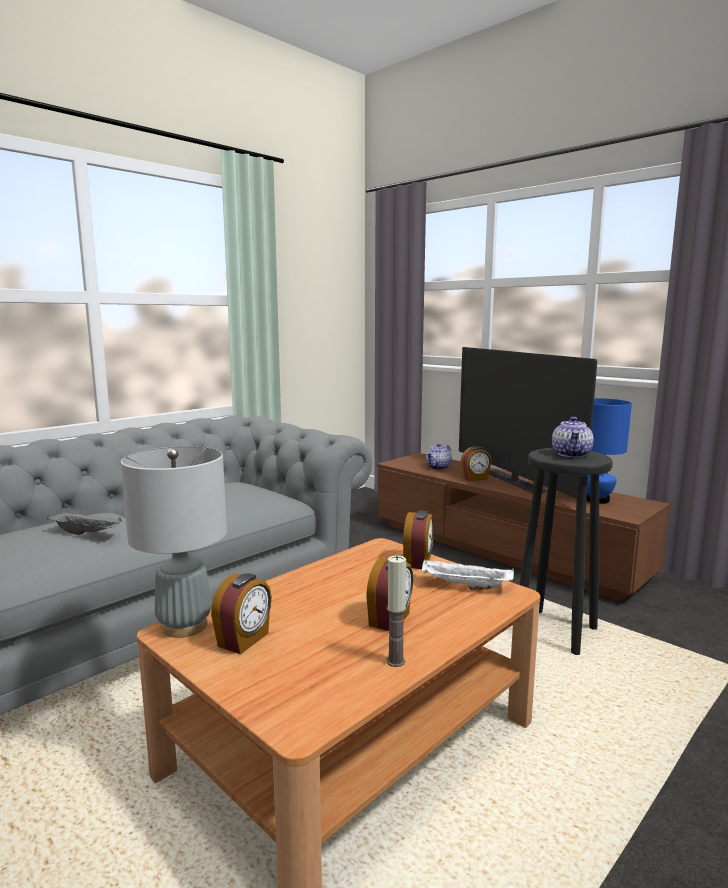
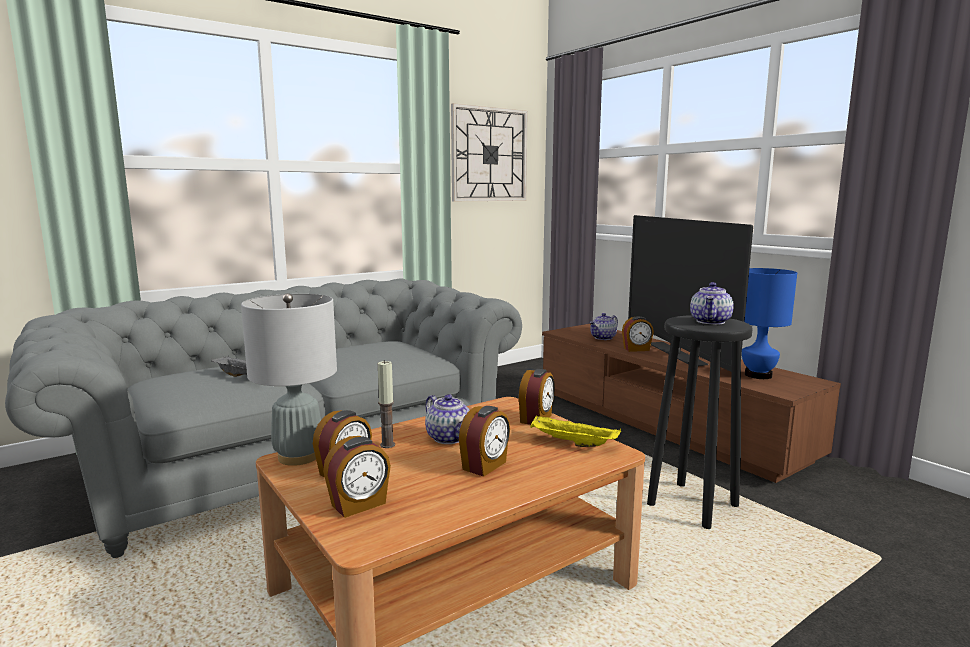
camera: 10 degrees right, 0 degrees up
candle [386,556,407,667] -> candle moved to [378,360,395,448]
white tray [422,560,514,590] -> yellow tray [530,415,621,447]
none -> alarm clock [323,436,391,518]
none -> teapot [425,394,470,444]
none -> wall clock [451,103,528,201]

